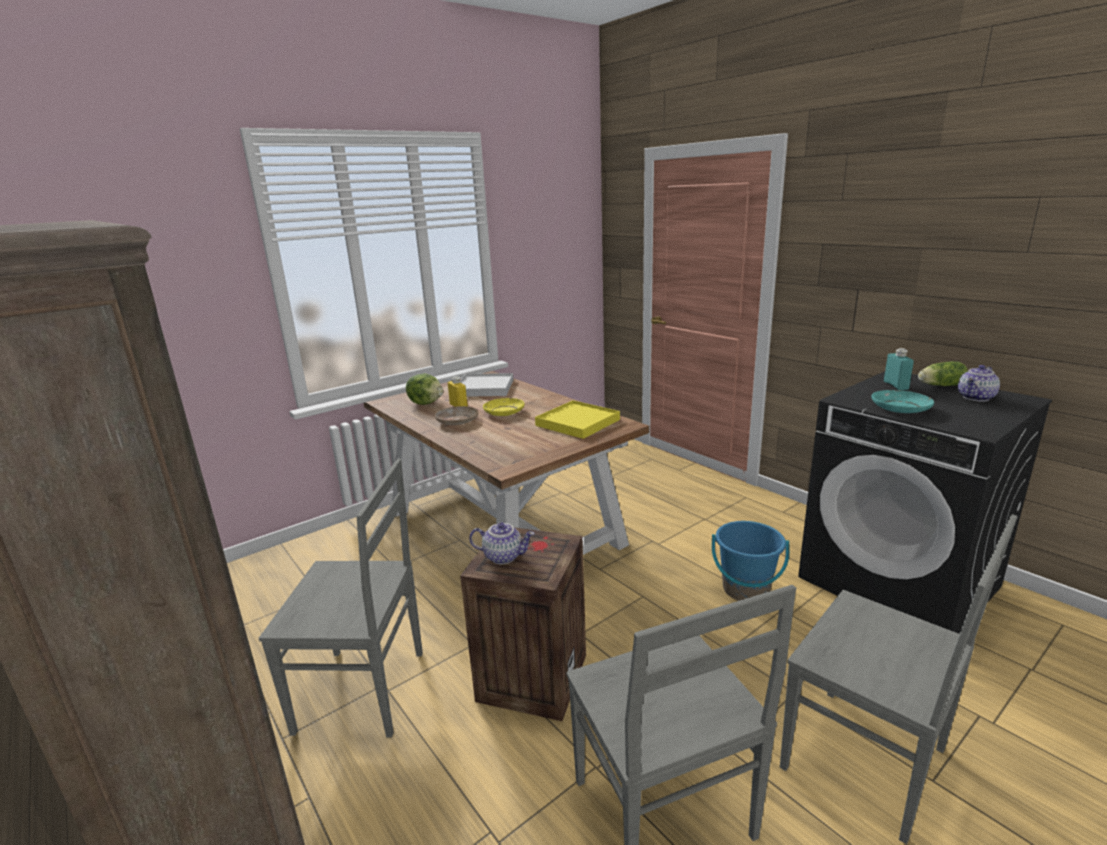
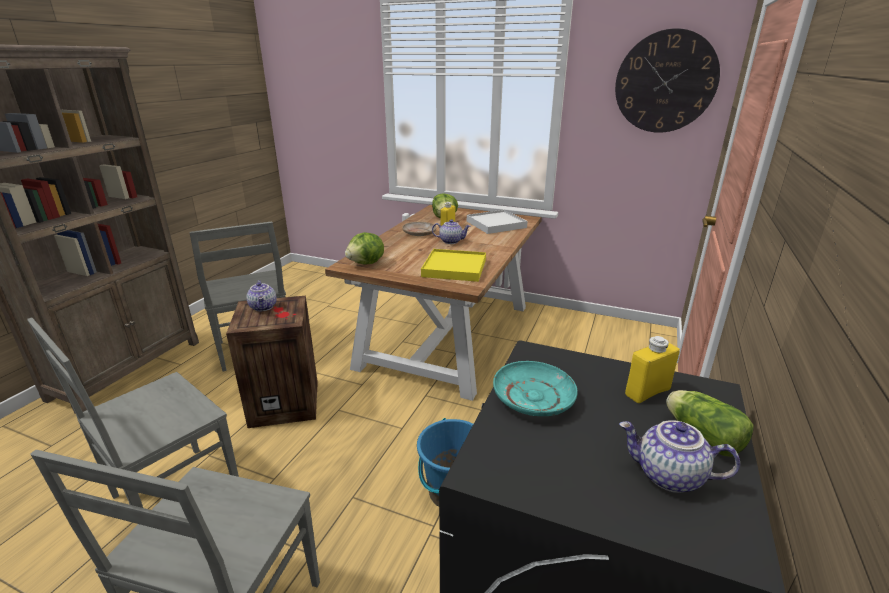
camera: 60 degrees right, 5 degrees up
yellow plate [483,398,525,416] -> teapot [432,219,471,244]
turquoise bottle [884,348,914,390] -> yellow bottle [625,336,680,403]
none -> lettuce [345,232,384,265]
none -> wall clock [615,28,720,133]

